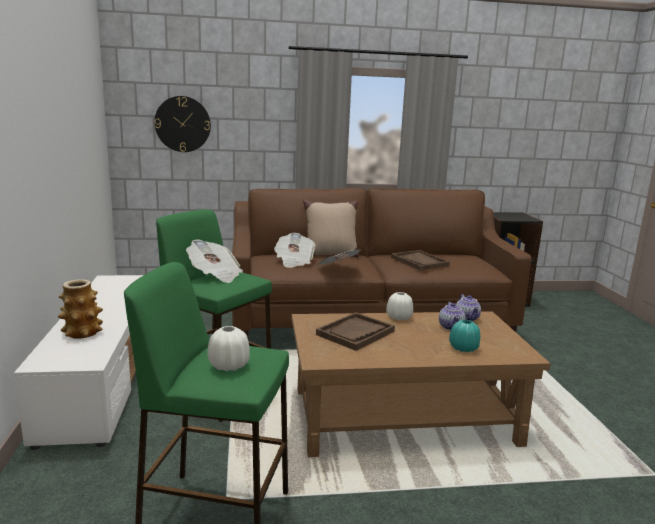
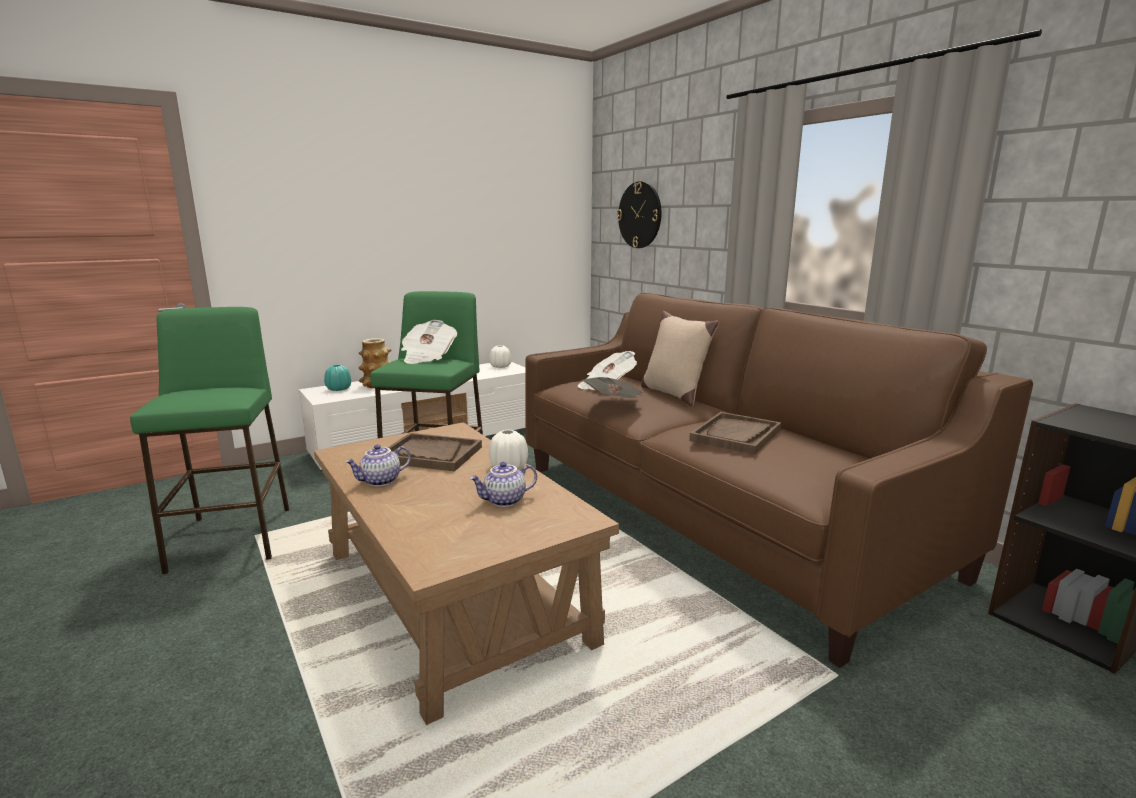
camera: 65 degrees right, 0 degrees up
white vase [207,326,250,371] -> white vase moved to [489,345,511,368]
turquoise vase [449,320,480,352] -> turquoise vase moved to [324,365,351,391]
teapot [456,294,481,322] -> teapot moved to [345,445,411,486]

